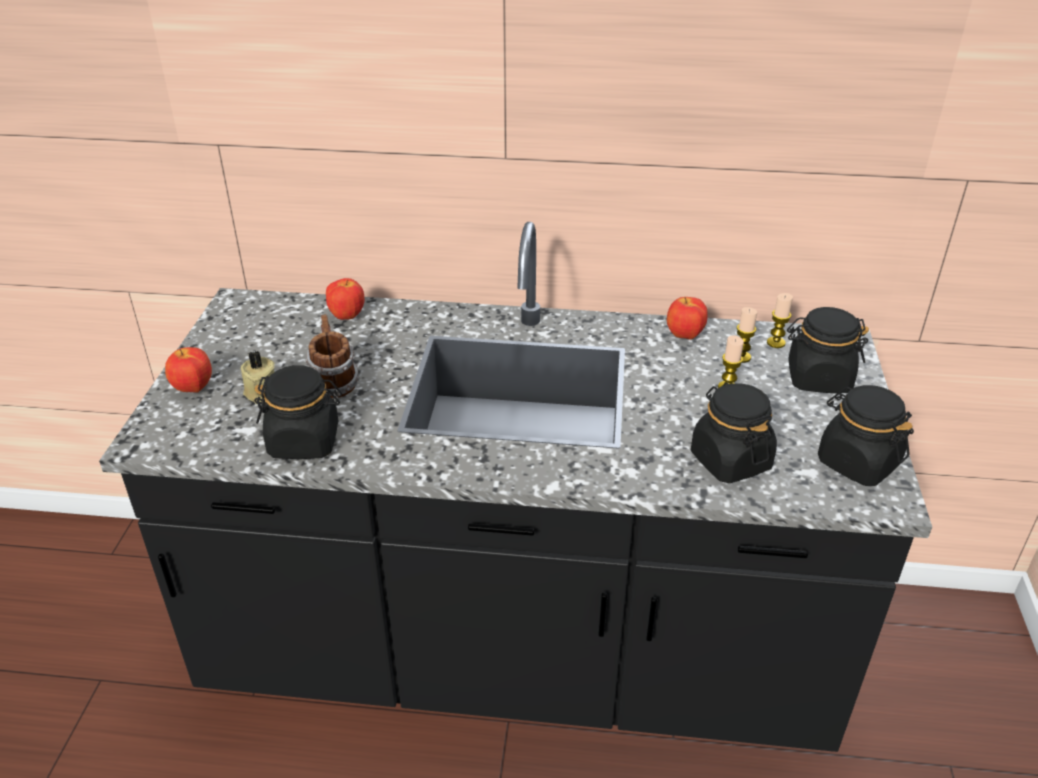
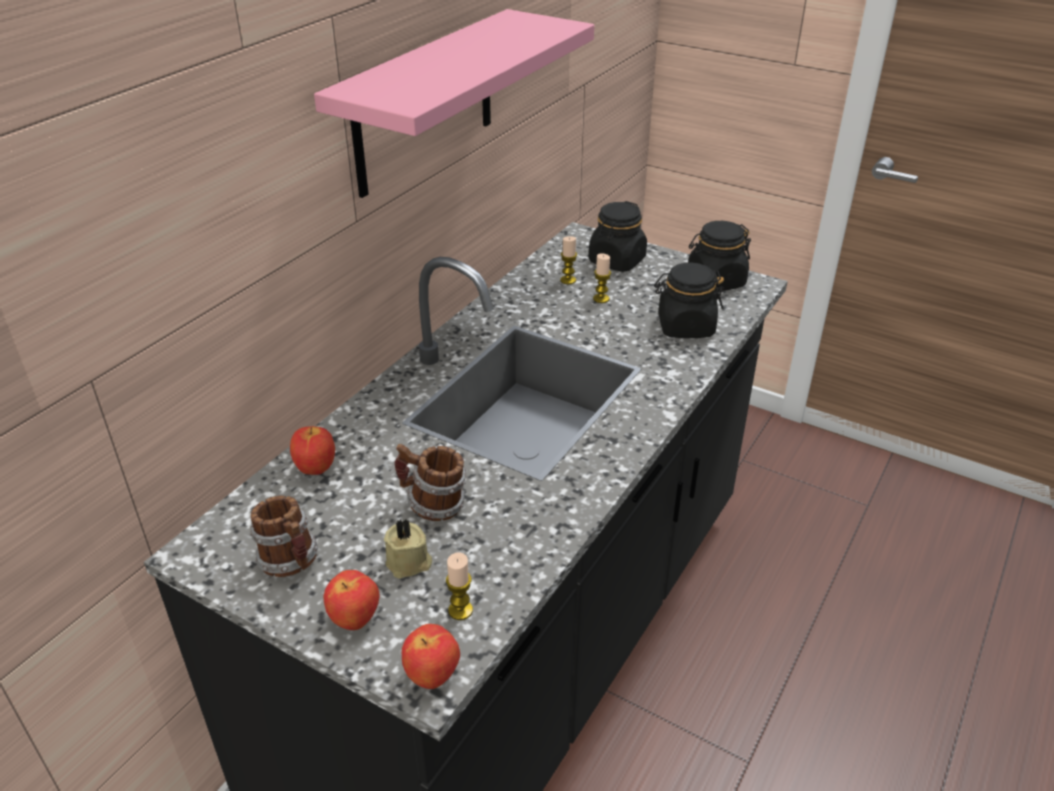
camera: 65 degrees left, 0 degrees up
black jar [254,365,342,459] -> none
apple [667,297,707,340] -> apple moved to [402,624,460,689]
candle [767,293,793,348] -> candle moved to [446,552,473,620]
none -> mug [249,496,318,577]
none -> pink shelf [314,9,594,198]

